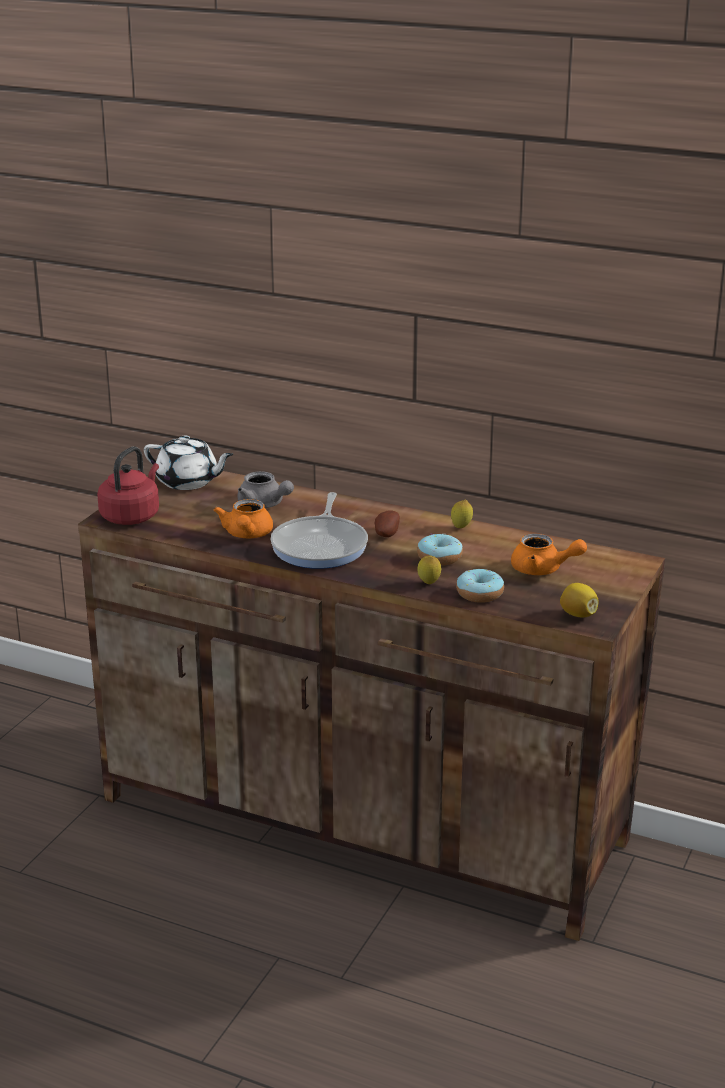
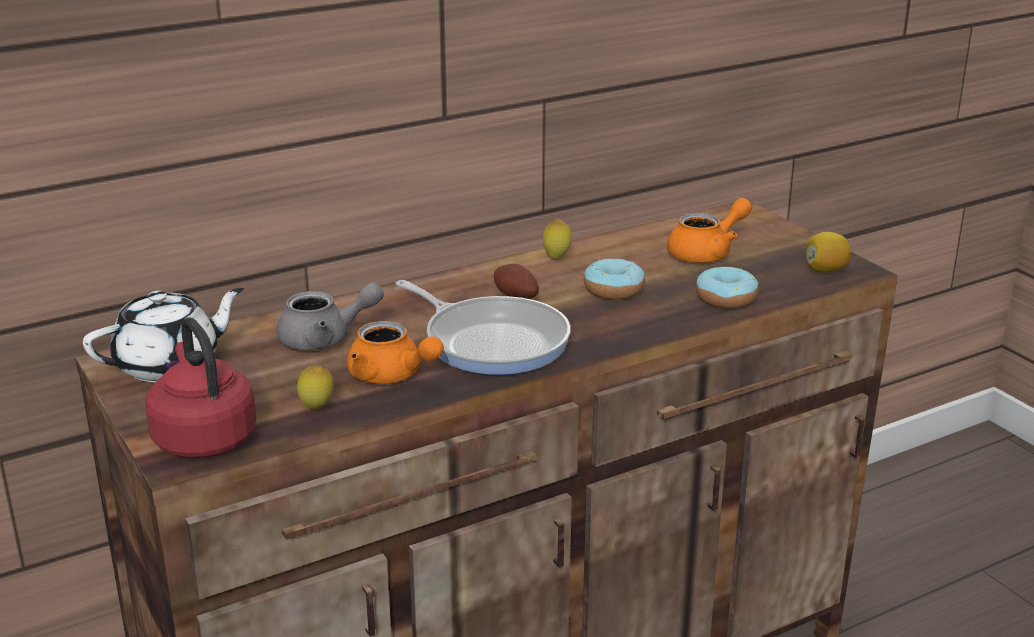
camera: 55 degrees left, 0 degrees up
lemon [417,556,441,584] -> lemon moved to [297,365,334,409]

